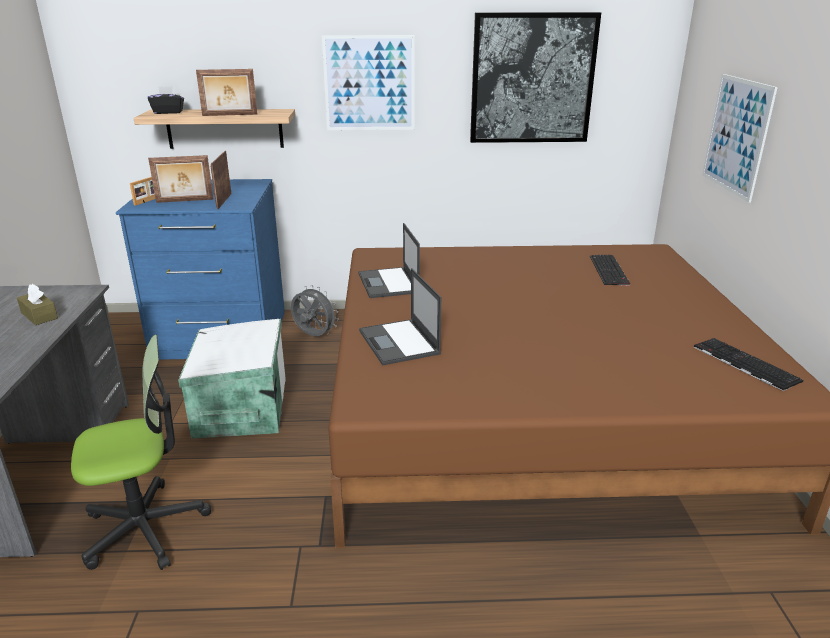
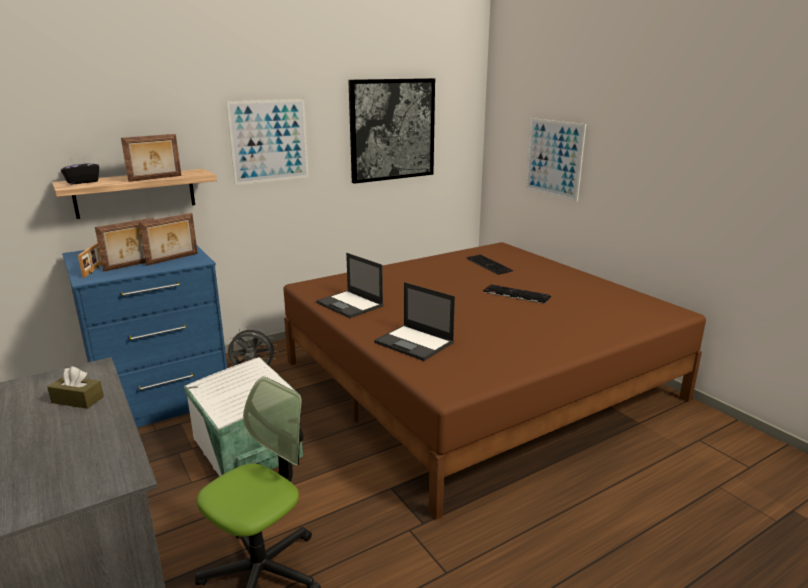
camera: 30 degrees left, 5 degrees down
picture frame [211,151,231,209] -> picture frame turned 105 degrees counterclockwise [139,213,198,266]
keyboard [694,338,804,391] -> keyboard moved to [483,284,551,304]

